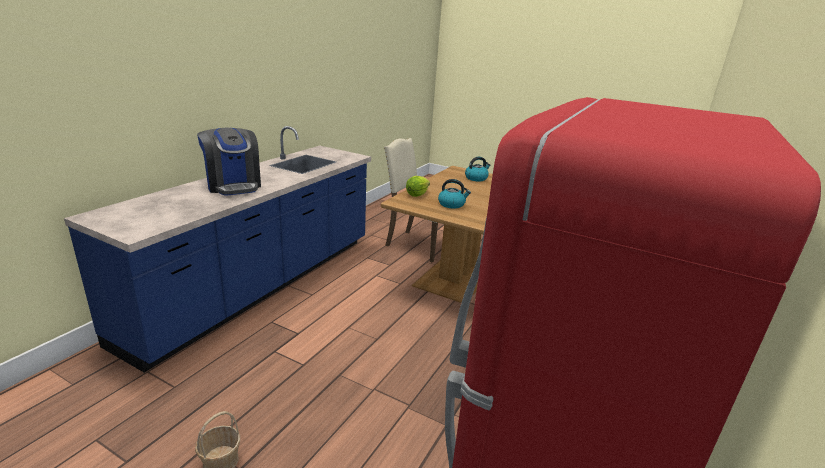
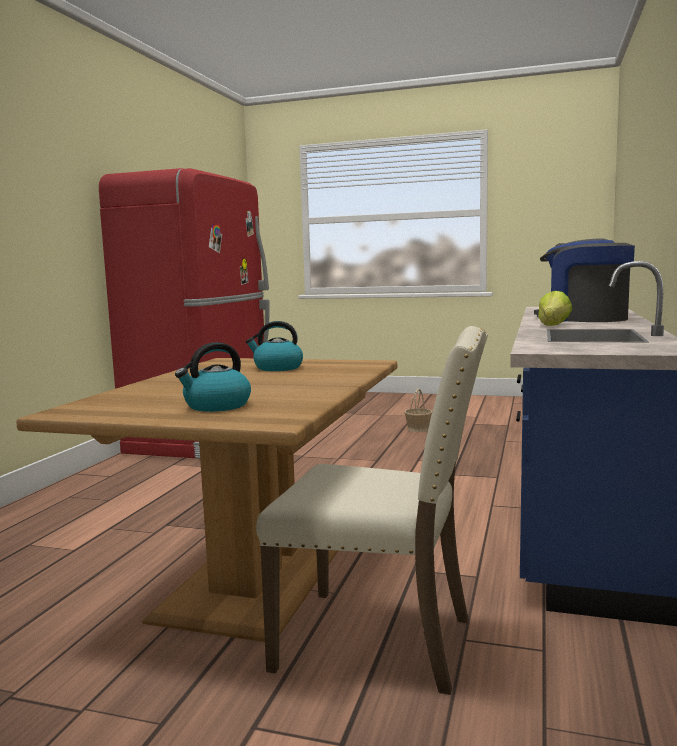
camera: 170 degrees right, 15 degrees down
lettuce [406,176,430,197] -> lettuce moved to [538,291,572,326]

